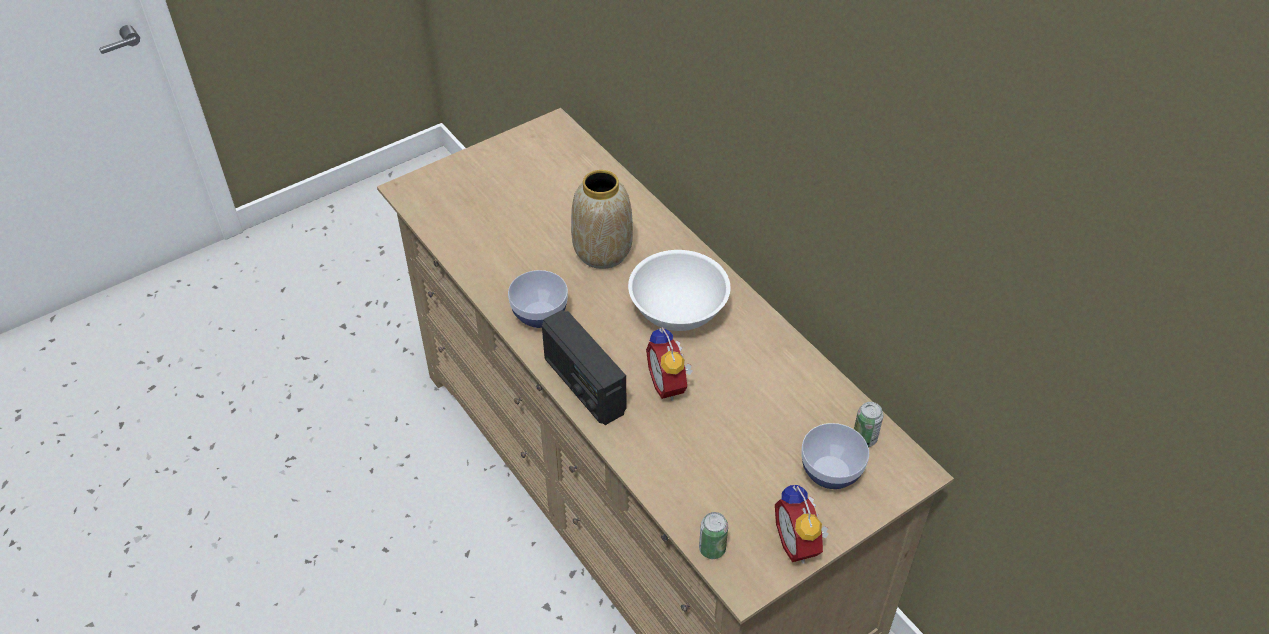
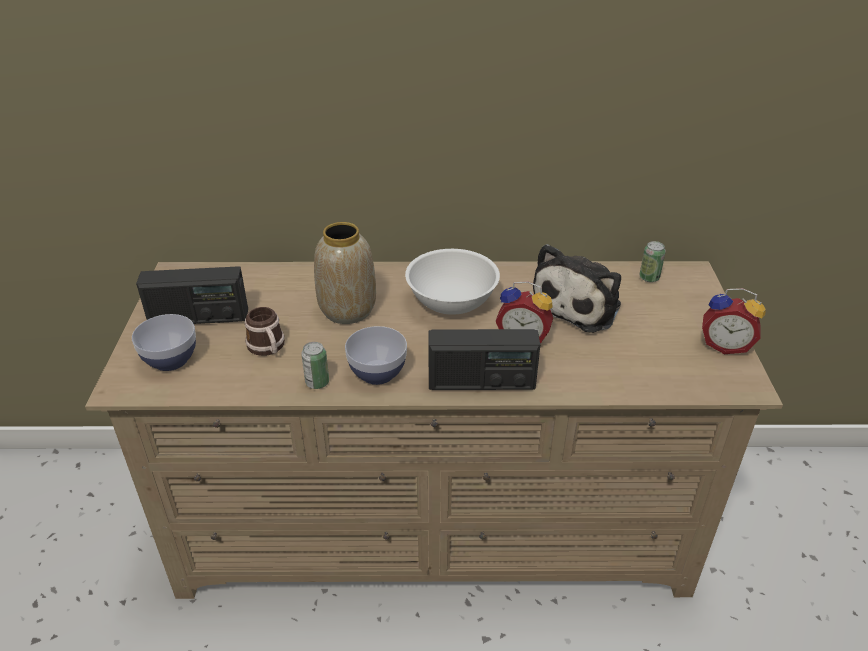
camera: 55 degrees left, 10 degrees down
can [699,512,728,559] -> can moved to [301,342,329,389]
bowl [801,423,869,489] -> bowl moved to [132,314,196,371]
none -> radio [136,266,248,324]
none -> mug [245,307,285,356]
none -> plush toy [533,244,621,333]

